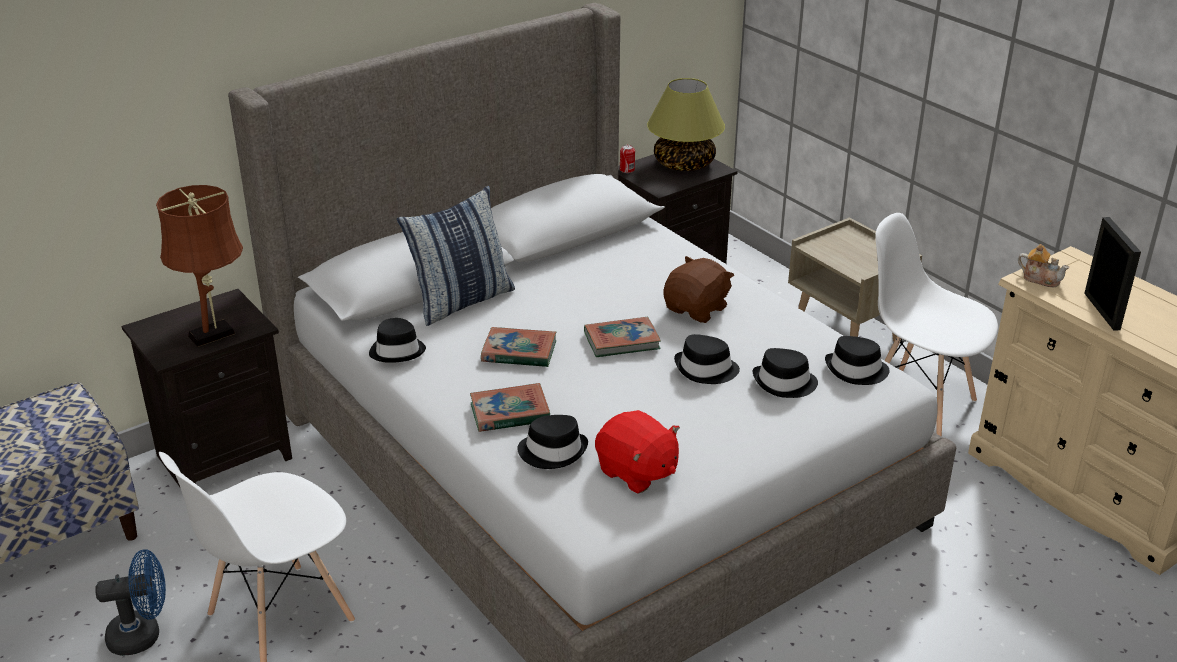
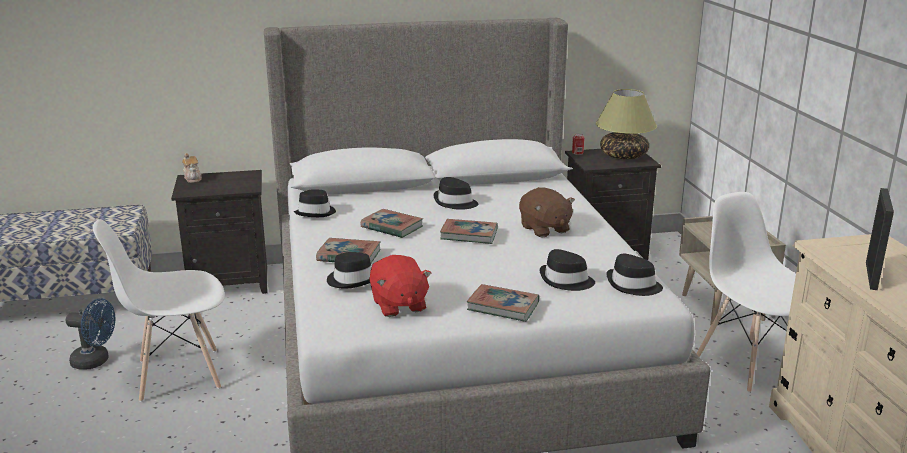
camera: 25 degrees right, 10 degrees down
brown table lamp [156,185,243,347] -> none
pillow [397,186,515,326] -> none
brown plush toy [664,256,734,323] -> brown plush toy turned 90 degrees clockwise [519,187,575,238]
black hat [674,334,740,384] -> black hat moved to [433,177,478,210]
teapot [1018,244,1070,287] -> teapot moved to [182,153,202,183]
none -> book [467,284,539,322]

